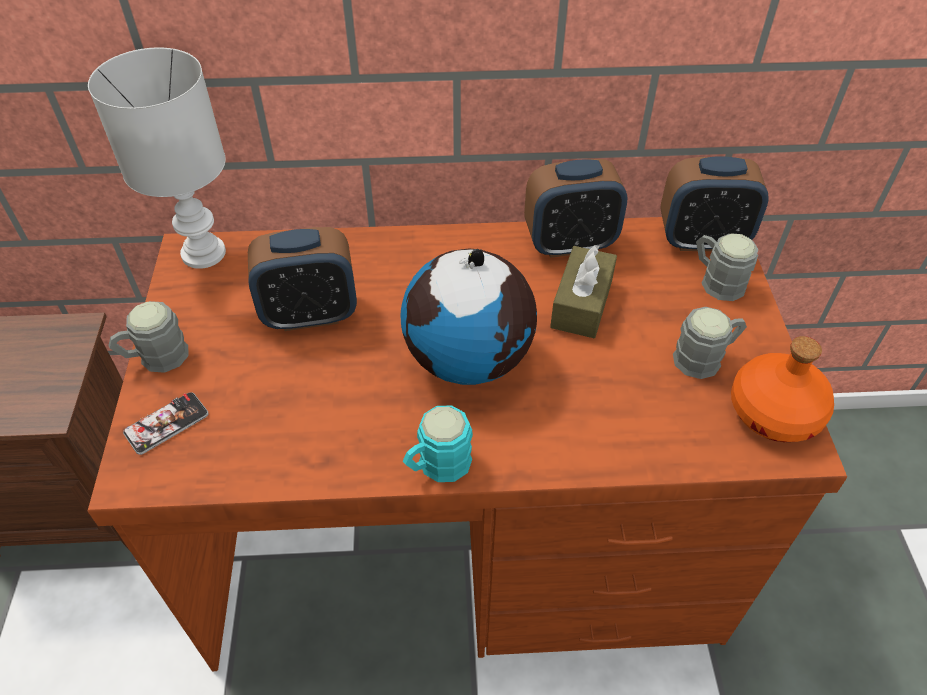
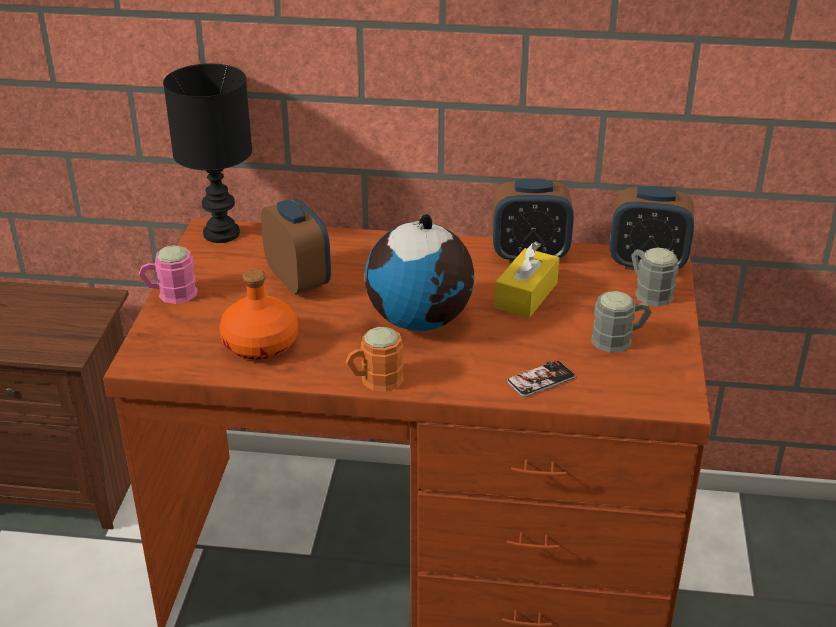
camera: 10 degrees right, 15 degrees down
white table lamp [88,47,226,269] -> black table lamp [163,63,252,243]
grey mug [108,301,188,373] -> pink mug [139,245,198,304]
phone [123,392,209,455] -> phone moved to [507,360,575,397]
alarm clock [248,227,357,331] -> alarm clock turned 120 degrees counterclockwise [261,199,331,295]
turquoise mug [403,405,473,482] -> orange mug [345,327,404,392]
brown tissue box [550,245,617,338] -> yellow tissue box [494,241,559,318]
orange bottle [731,336,834,442] -> orange bottle moved to [219,269,298,360]

